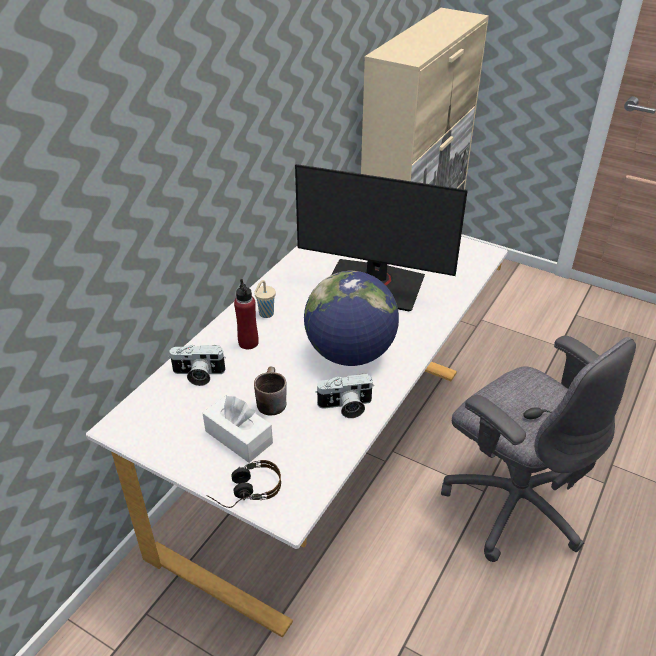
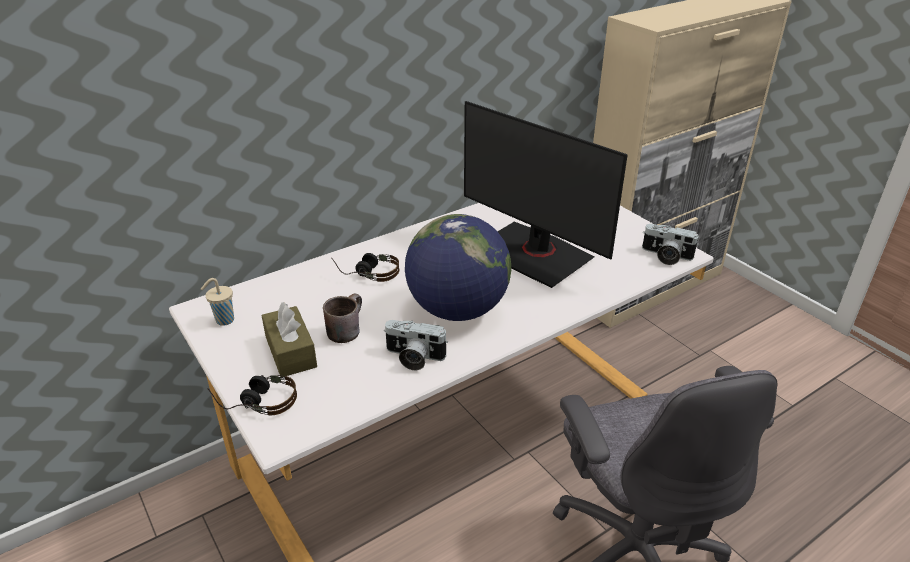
camera: 25 degrees right, 5 degrees down
camera [169,345,226,386] -> camera moved to [642,224,699,265]
white tissue box [203,395,273,463] -> brown tissue box [261,302,317,377]
red bottle [234,279,259,349] -> headphones [331,253,399,282]
beige cup [254,280,276,318] -> beige cup moved to [201,278,234,326]

